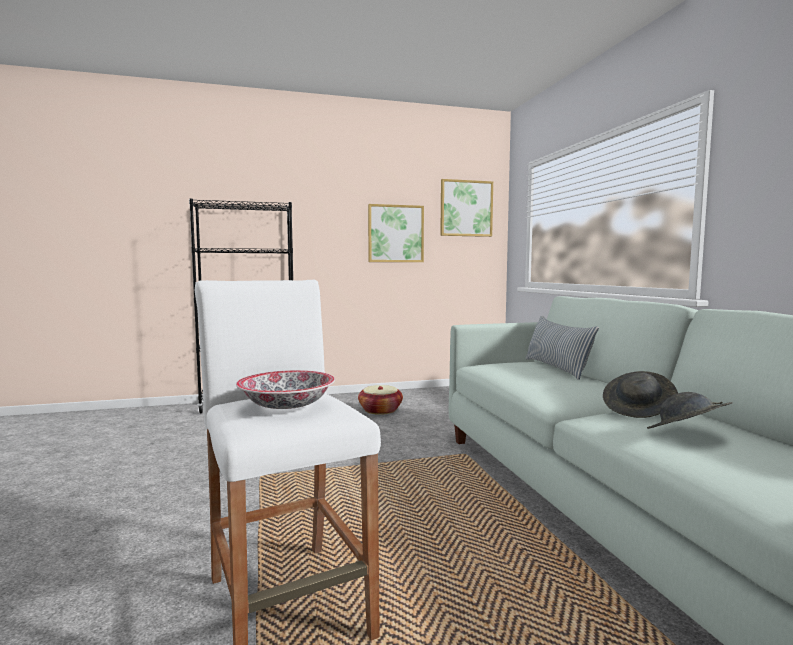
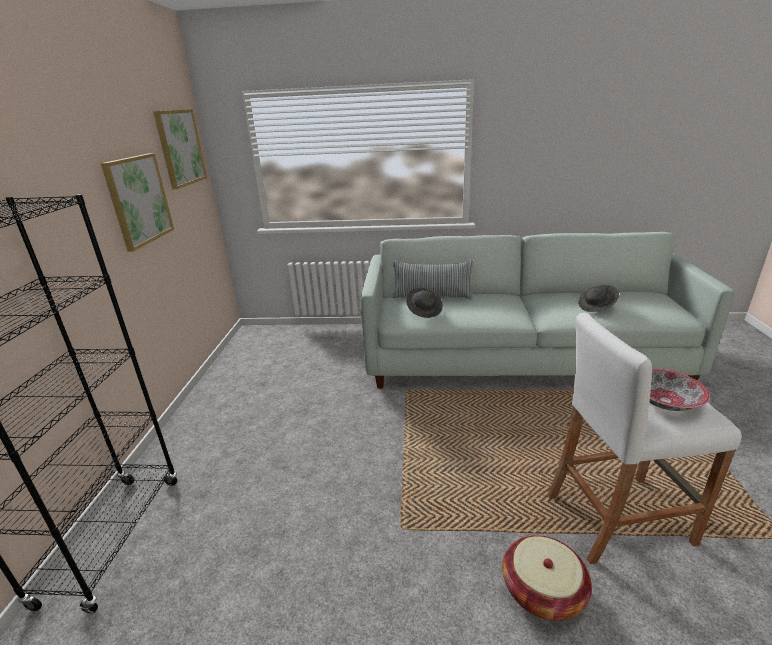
camera: 70 degrees left, 20 degrees up
basket [358,385,403,415] -> basket moved to [502,535,592,621]
grey hat [603,371,678,418] -> grey hat moved to [406,288,443,318]

